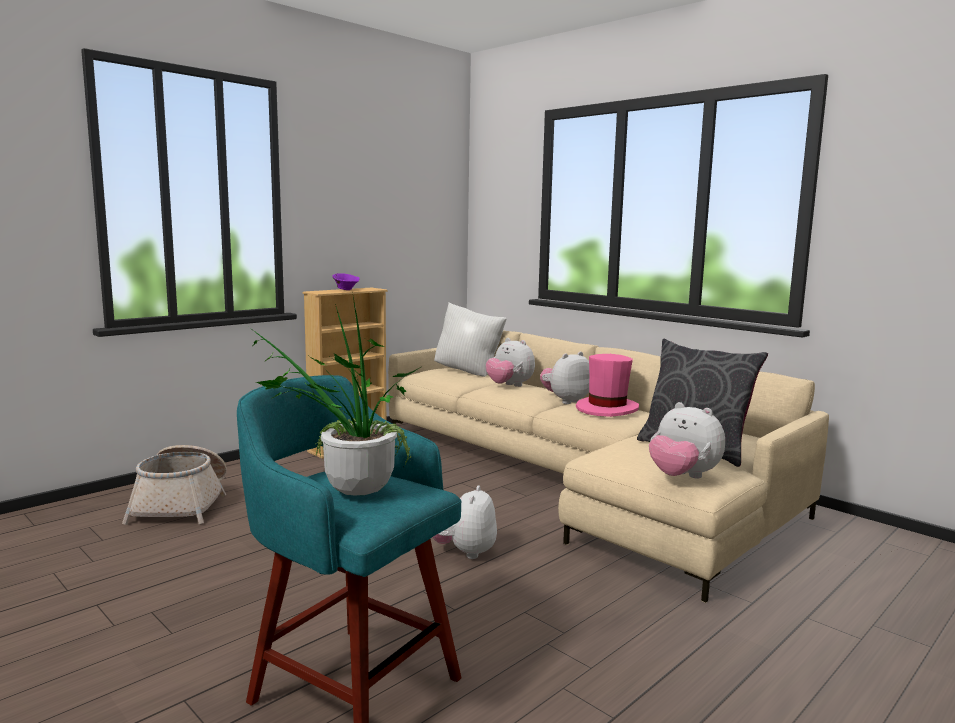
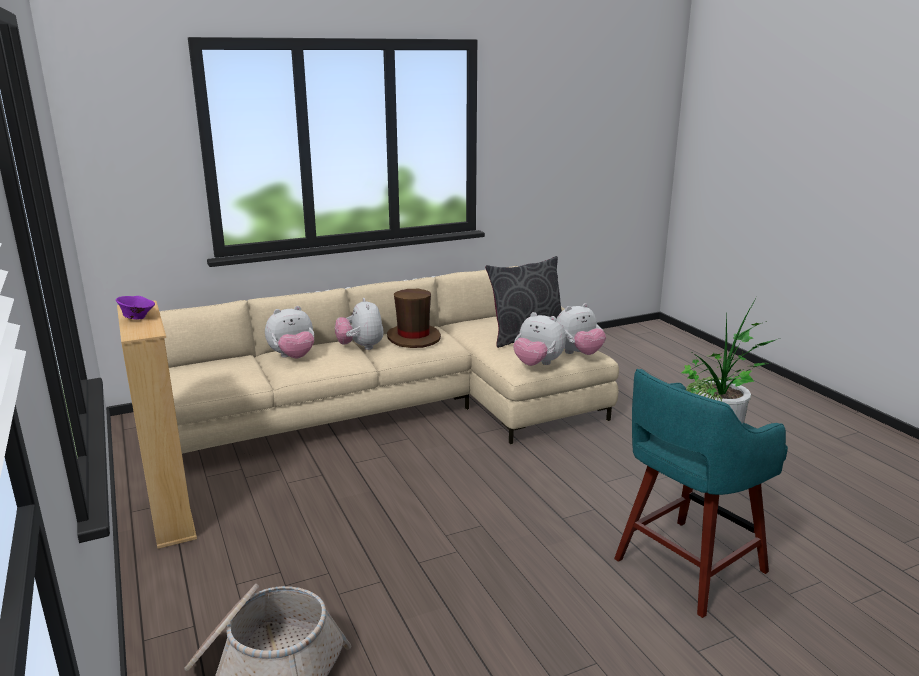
camera: 70 degrees left, 10 degrees up
plush toy [432,485,497,559] -> plush toy moved to [513,312,566,366]
white pillow [434,302,507,377] -> none
pink hat [576,354,639,417] -> brown hat [387,289,441,348]

